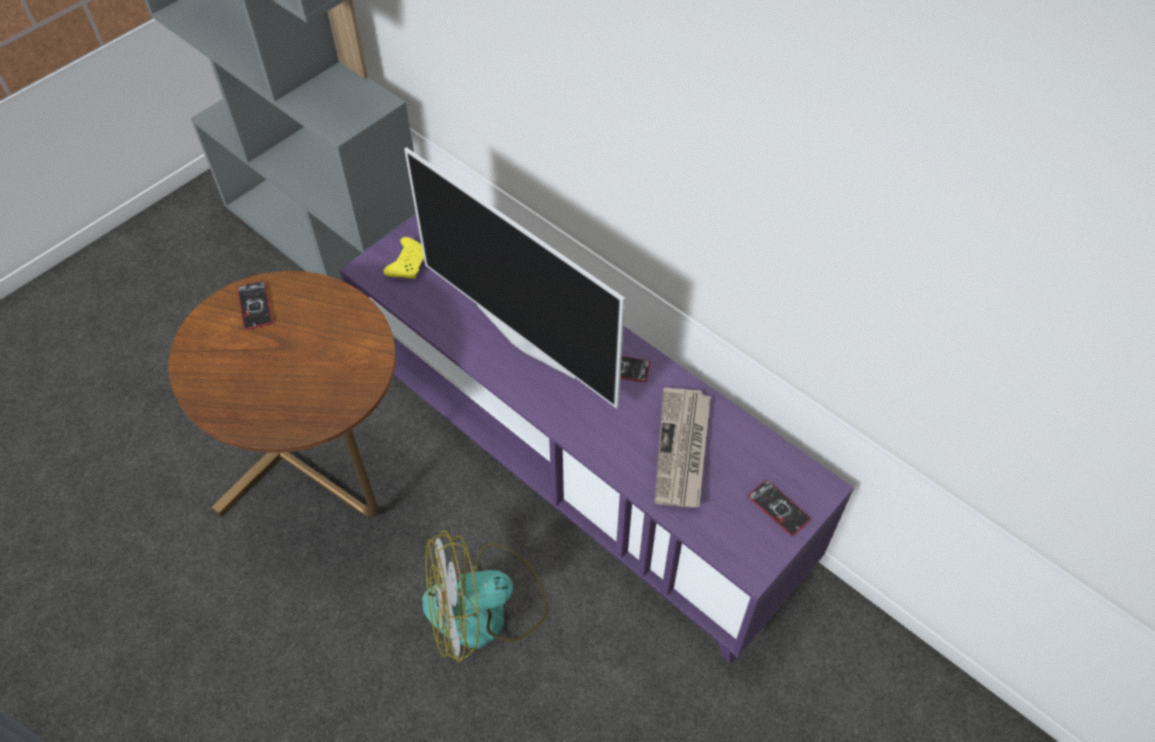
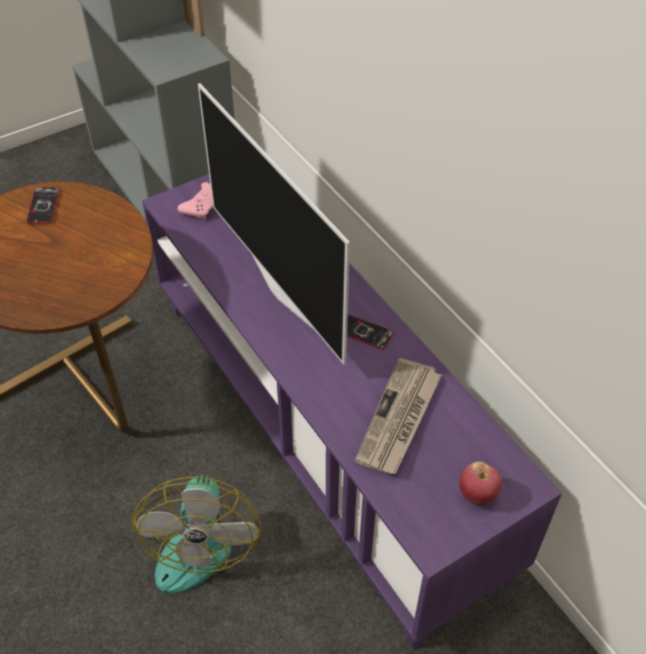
camera: 15 degrees right, 5 degrees down
yellow game controller [383,237,424,279] -> pink game controller [178,182,213,220]
fan [422,530,548,662] -> fan turned 90 degrees counterclockwise [131,475,261,594]
phone [748,480,811,536] -> apple [459,462,502,505]

